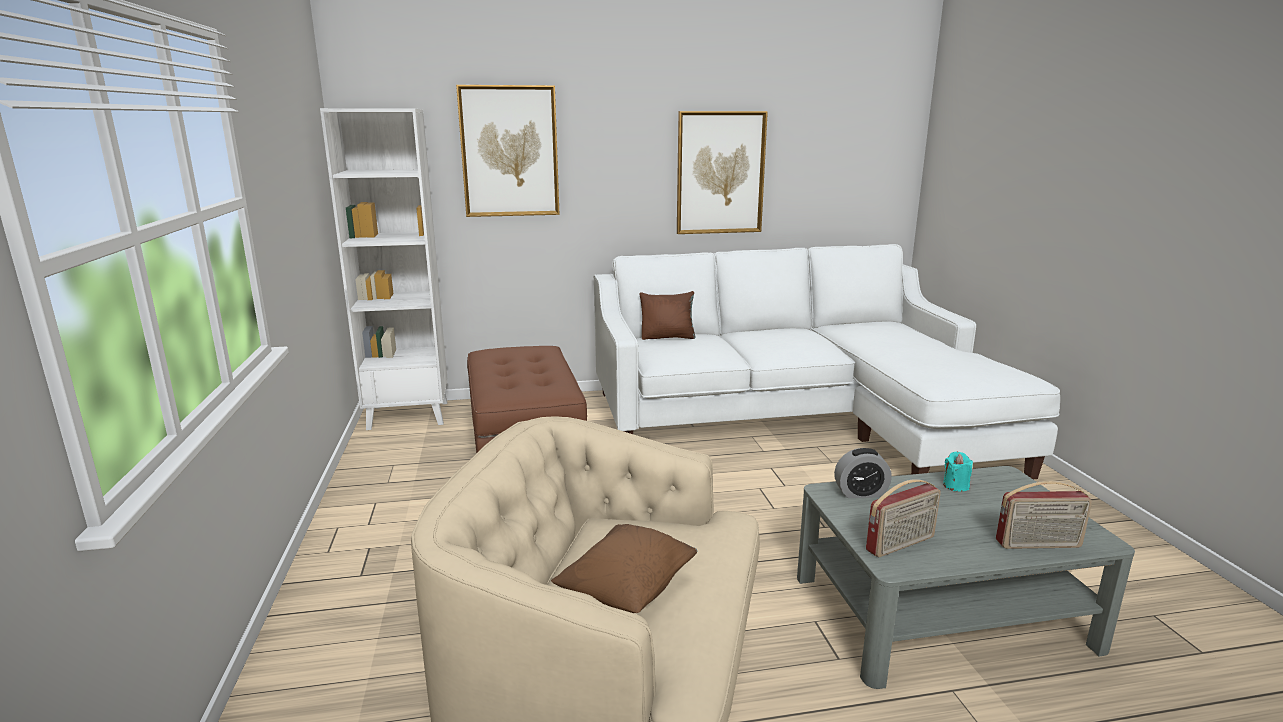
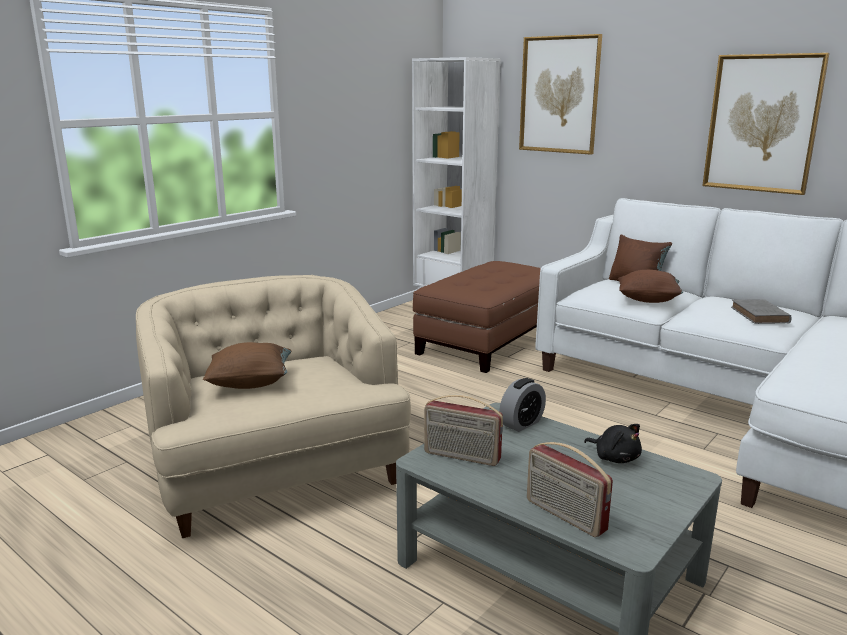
camera: 50 degrees right, 0 degrees up
alarm clock [834,448,892,498] -> alarm clock turned 90 degrees counterclockwise [499,378,546,432]
turquoise candle [943,451,973,492] -> black plush toy [584,424,642,463]
none -> brown pillow [618,270,683,303]
none -> grey book [731,299,792,324]

